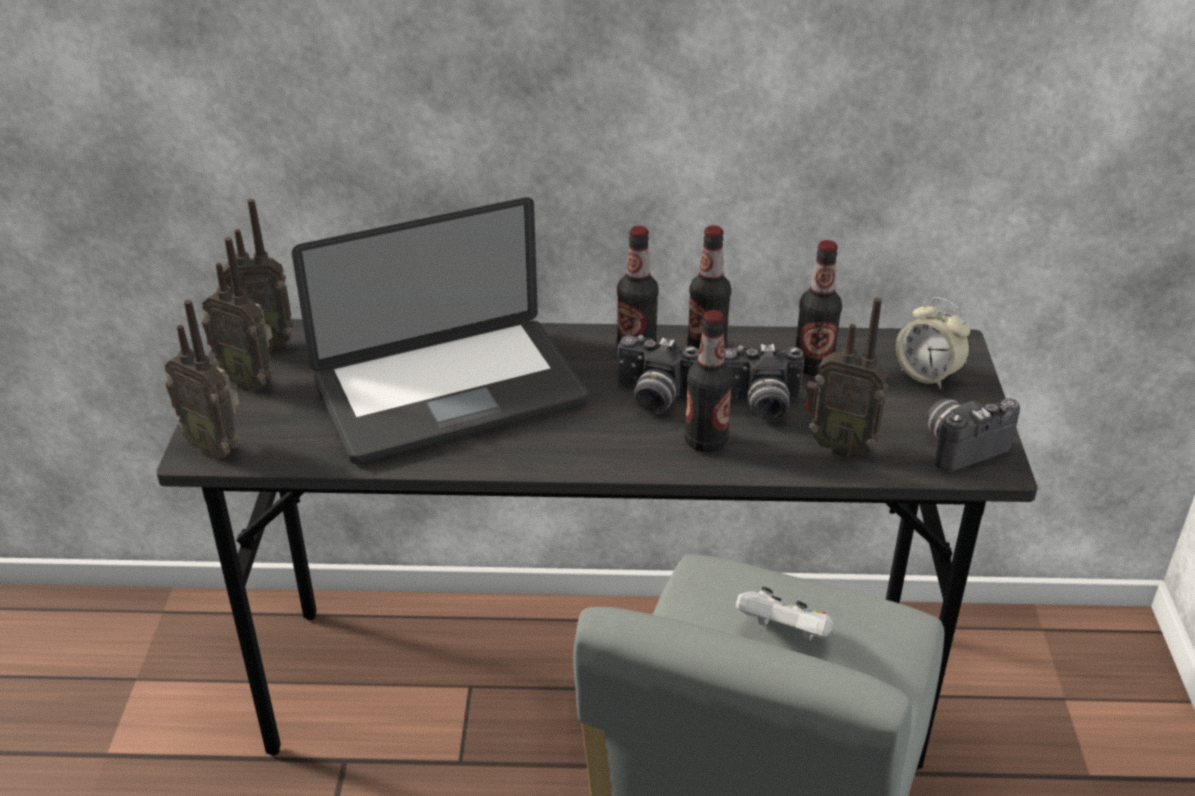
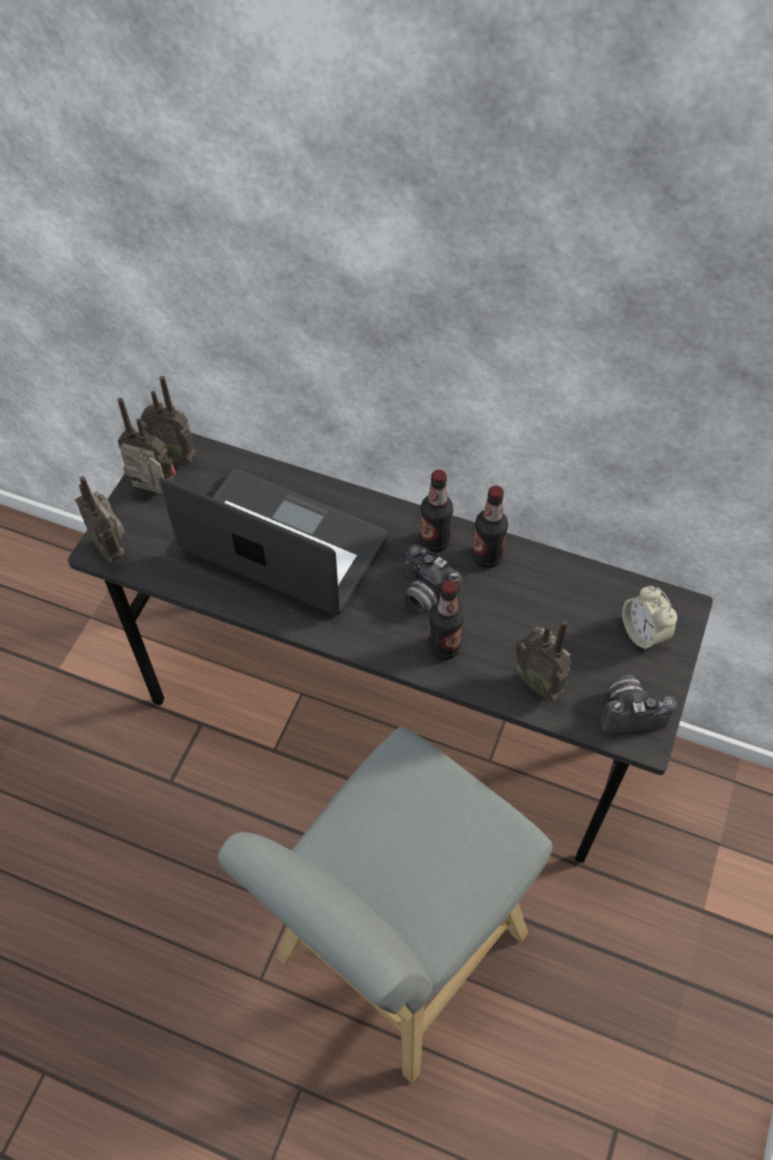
camera: 20 degrees right, 20 degrees up
radio [202,237,274,392] -> radio turned 150 degrees clockwise [118,398,176,494]
laptop [292,197,589,464] -> laptop turned 150 degrees counterclockwise [159,469,388,615]
camera [724,344,804,422] -> none
white game controller [736,587,833,640] -> none
bottle [795,240,842,376] -> none

